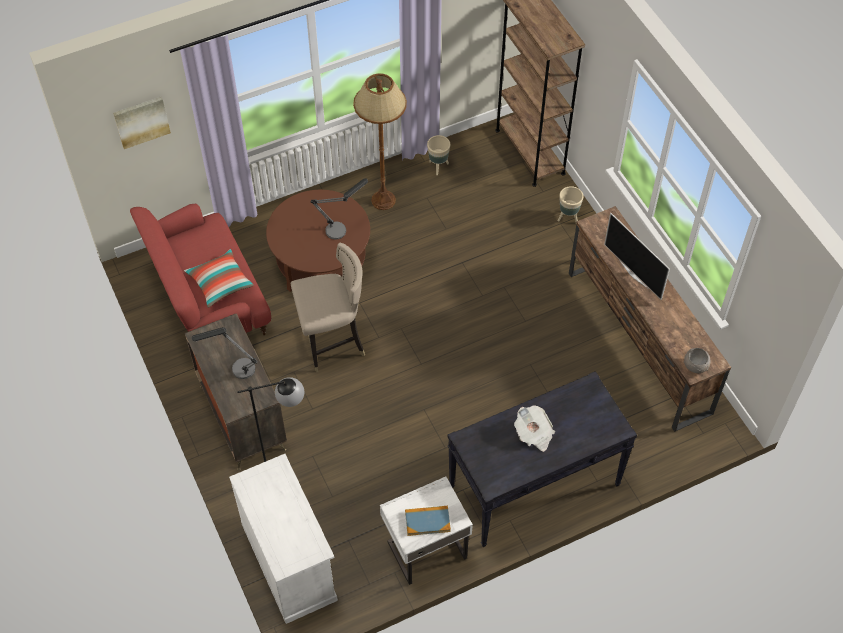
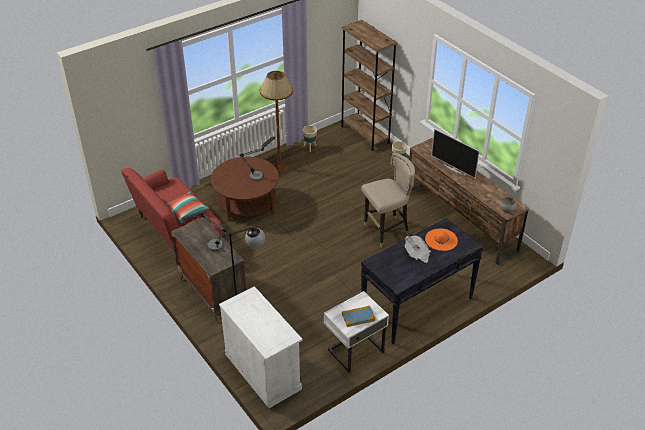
camera: 10 degrees left, 15 degrees down
picture [113,97,171,149] -> none
beige stool [291,243,365,372] -> beige stool moved to [361,153,415,248]
none -> orange hat [425,229,458,251]

